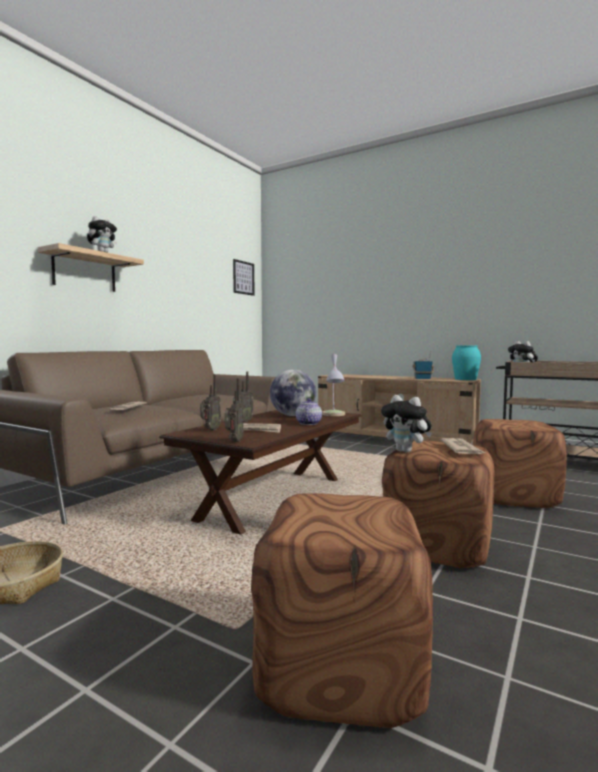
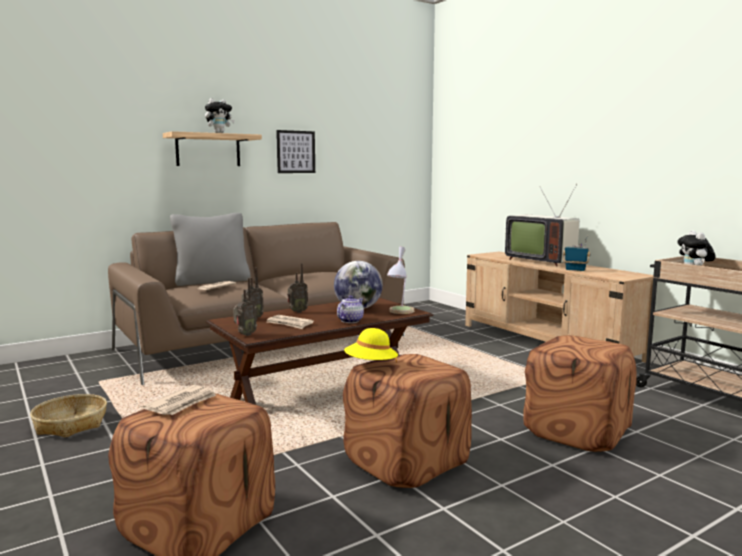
camera: 25 degrees right, 5 degrees up
picture [233,259,254,296] -> picture moved to [276,130,315,173]
plush toy [381,395,432,453] -> yellow hat [344,328,398,363]
newspaper [440,438,485,454] -> newspaper moved to [143,385,216,415]
turquoise vase [452,345,481,380] -> none
none -> grey pillow [170,213,251,286]
none -> television [505,184,579,267]

